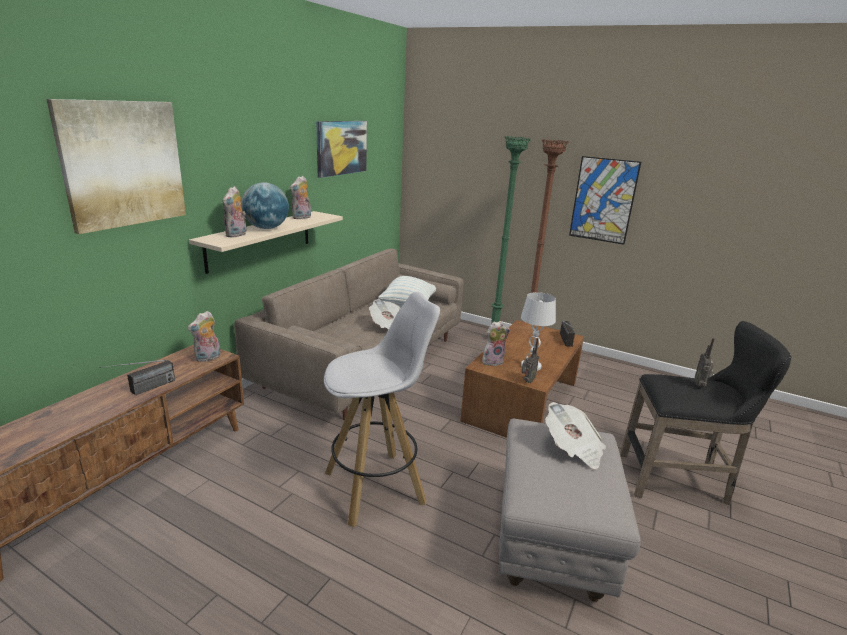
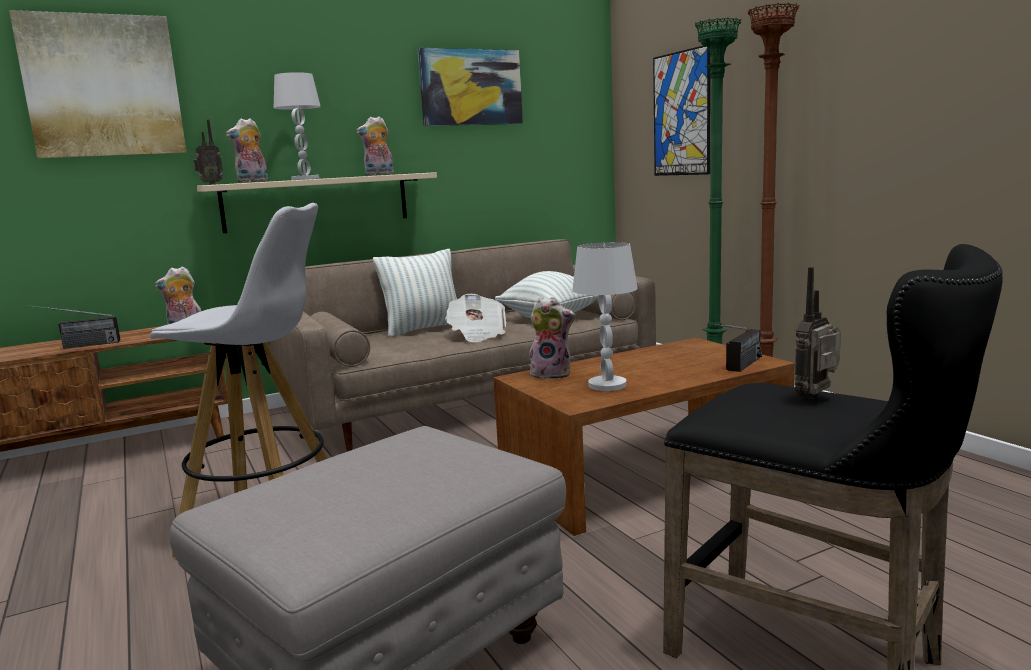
camera: 35 degrees right, 10 degrees down
globe [241,182,289,229] -> white table lamp [274,72,321,180]
radio [522,338,539,383] -> radio moved to [193,120,223,184]
newspaper [545,402,606,469] -> none
picture [569,156,641,245] -> picture moved to [653,45,711,176]
none -> pillow [373,249,457,338]

